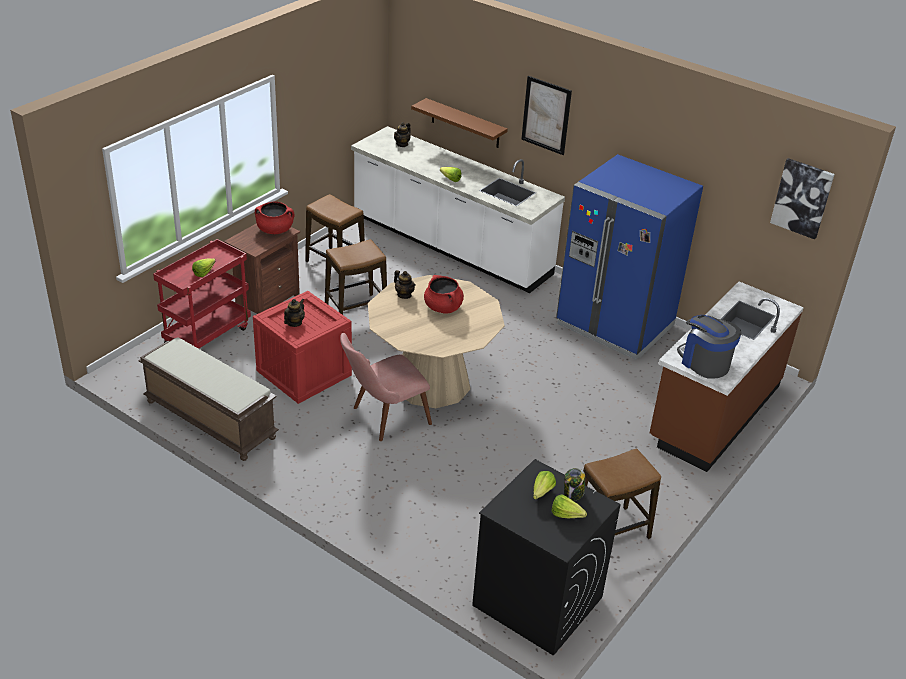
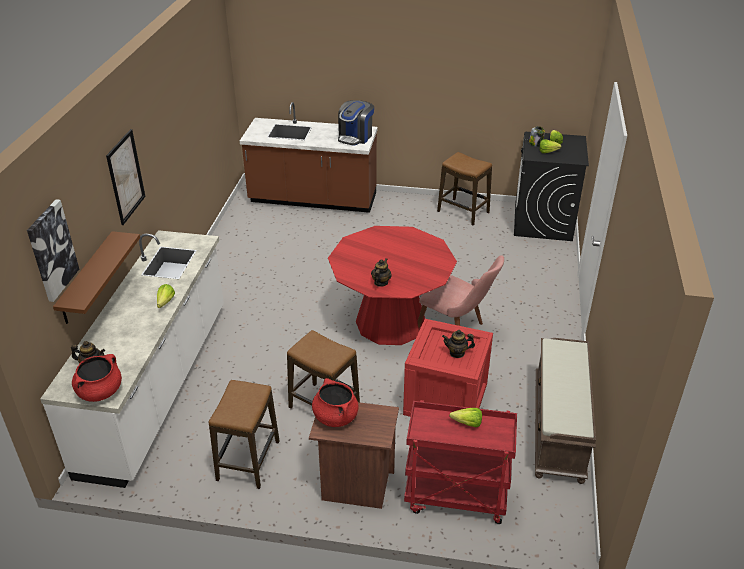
camera: 115 degrees left, 0 degrees up
beige dining table [368,275,505,408] -> red dining table [328,226,457,345]
red cooking pot [424,275,464,314] -> red cooking pot moved to [72,354,122,402]
blue fridge [556,154,703,360] -> none
picture [770,158,835,240] -> picture moved to [27,199,79,302]

